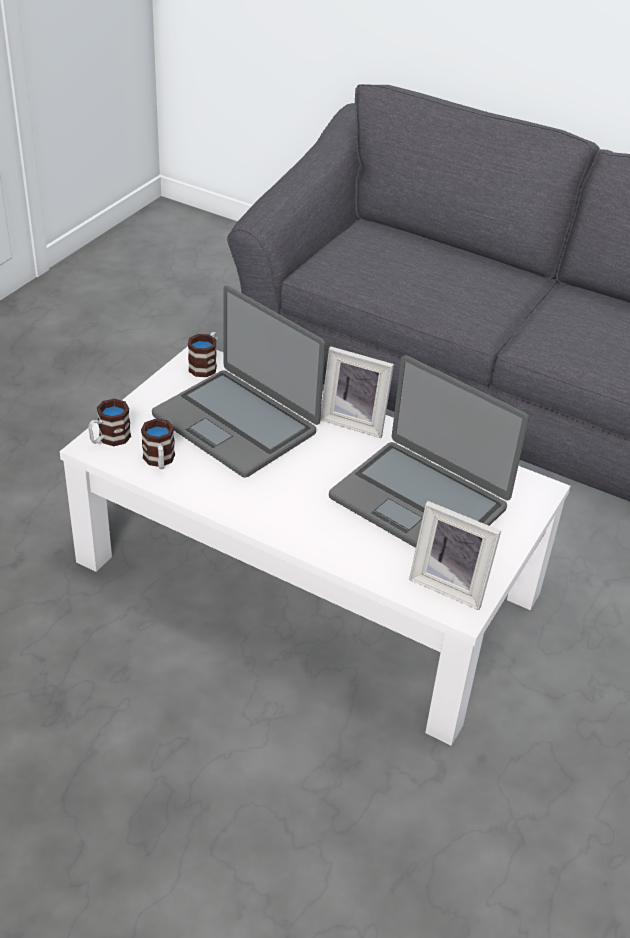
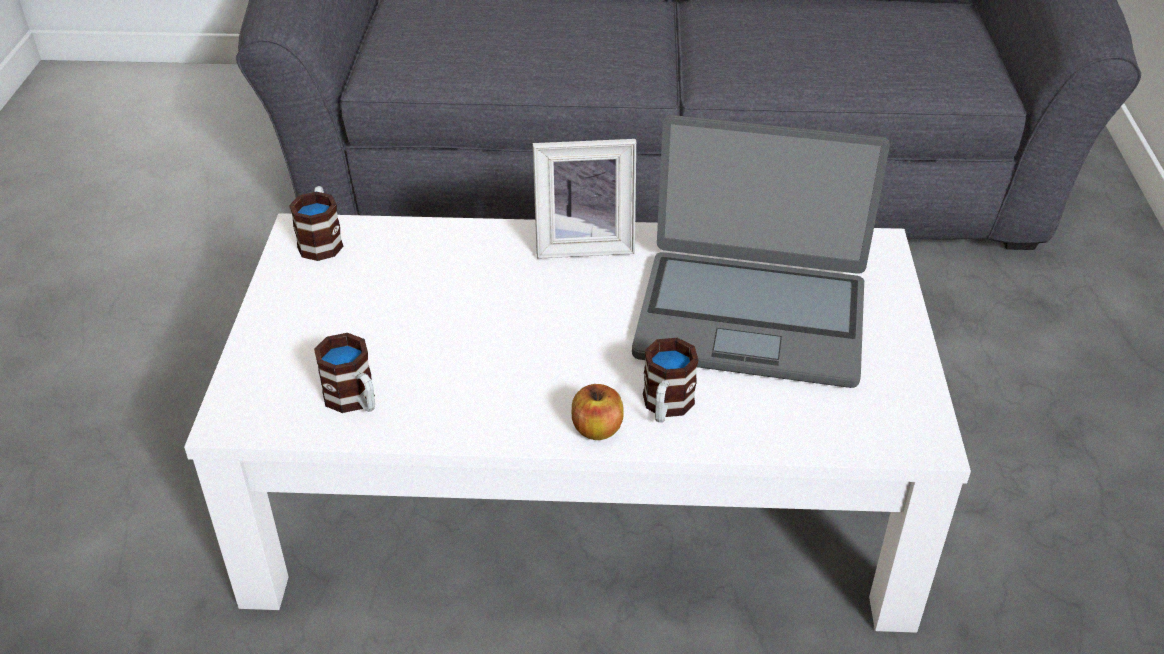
camera: 25 degrees left, 0 degrees up
mug [88,398,131,446] -> mug moved to [643,338,698,422]
laptop [152,285,326,477] -> none
picture frame [409,501,501,610] -> none
none -> apple [572,384,624,440]

